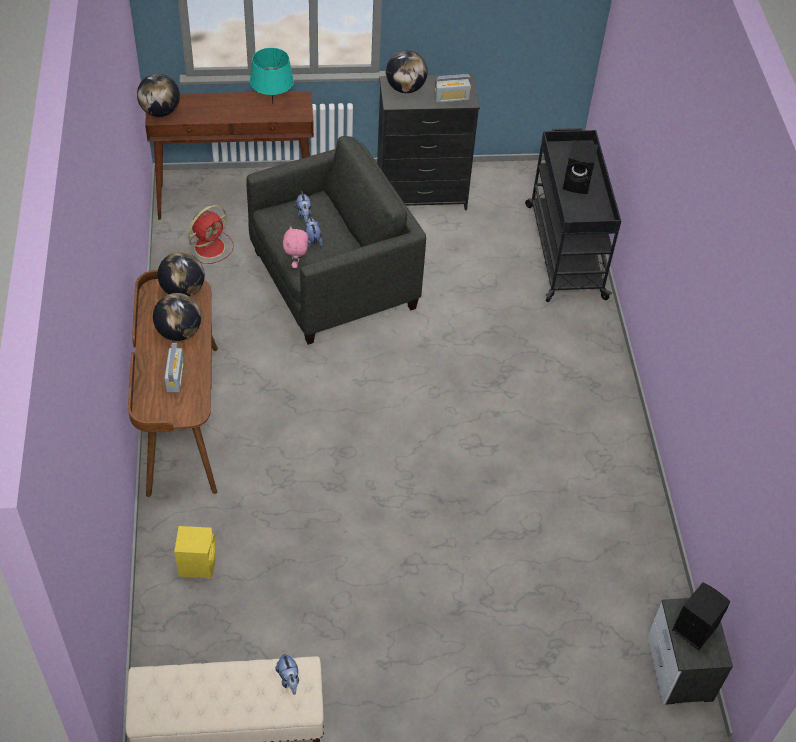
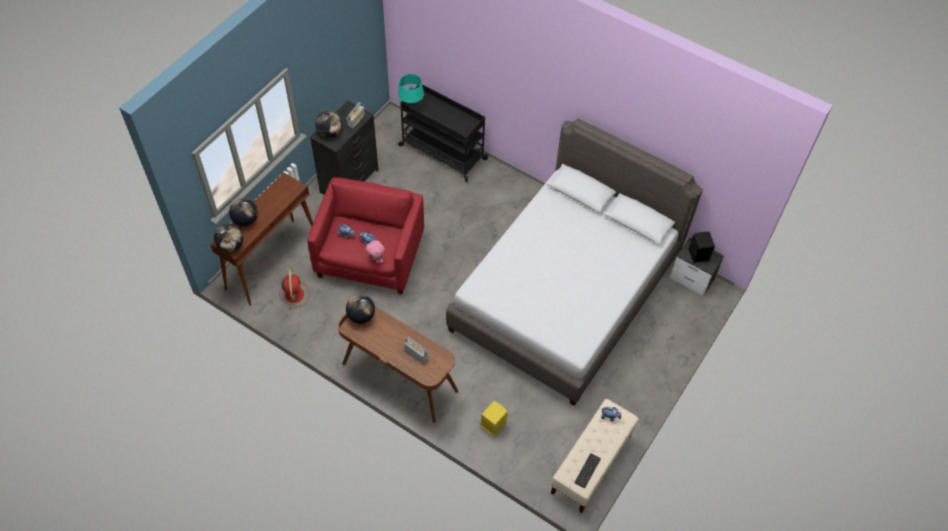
camera: 50 degrees left, 5 degrees up
globe [153,293,201,341] -> globe moved to [229,198,258,226]
grey armchair [246,136,426,345] -> red armchair [307,177,424,295]
turquoise table lamp [250,48,294,104] -> turquoise table lamp moved to [398,74,424,106]
black speaker [563,140,598,194] -> none
none -> grey bed [446,119,703,406]
none -> keyboard [575,453,601,488]

